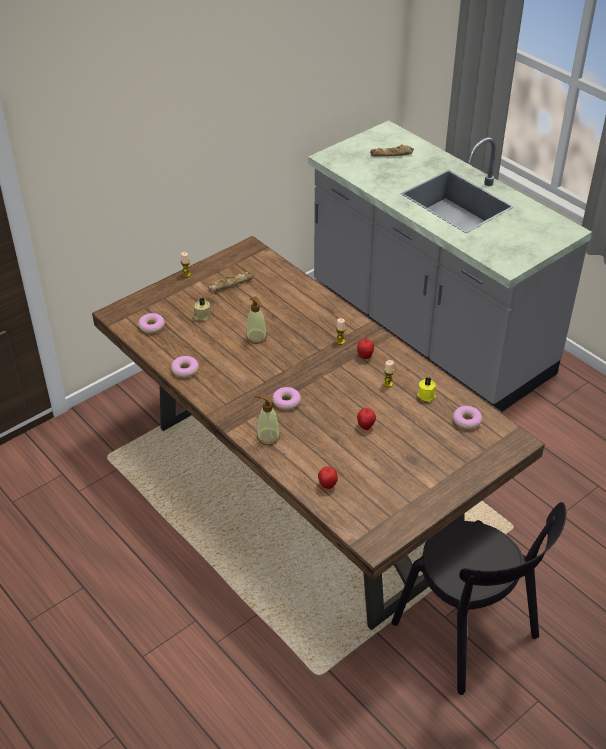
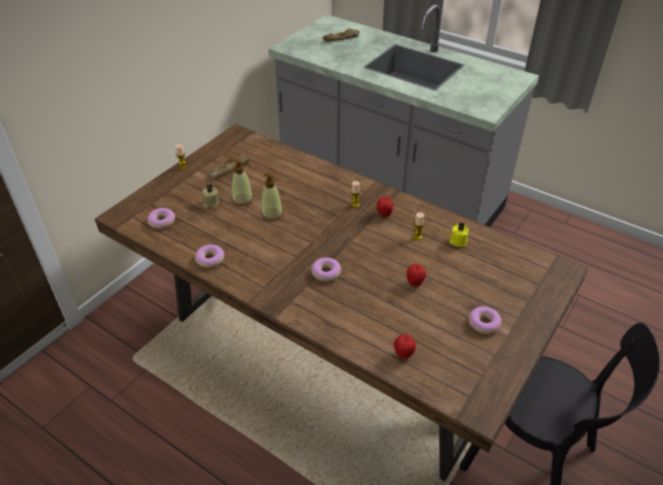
camera: 15 degrees left, 0 degrees up
soap dispenser [255,394,280,445] -> soap dispenser moved to [227,158,253,206]
donut [453,406,482,429] -> donut moved to [469,306,501,334]

